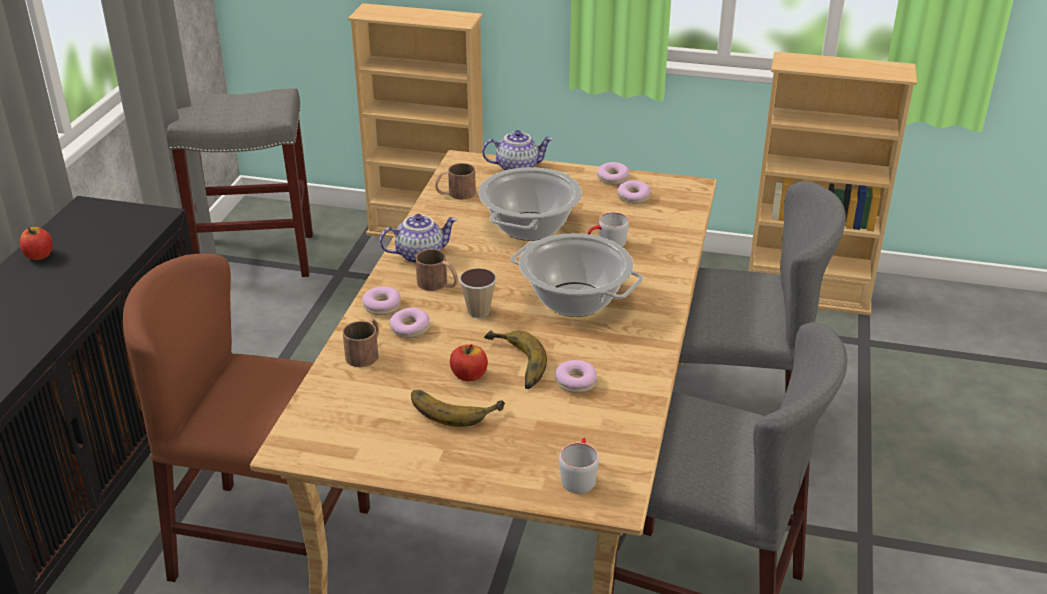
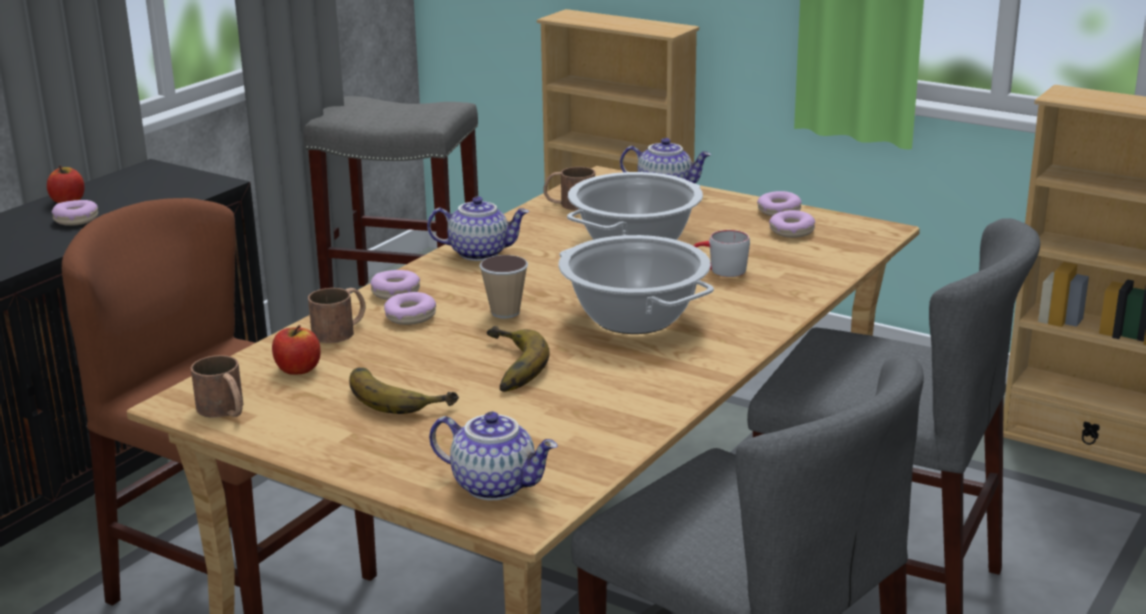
camera: 20 degrees right, 10 degrees down
brown mug [416,249,458,291] -> brown mug moved to [191,355,243,418]
apple [450,344,488,382] -> apple moved to [272,325,321,374]
donut [555,360,597,393] -> donut moved to [52,200,98,226]
grey mug [559,438,599,494] -> teapot [429,412,557,500]

